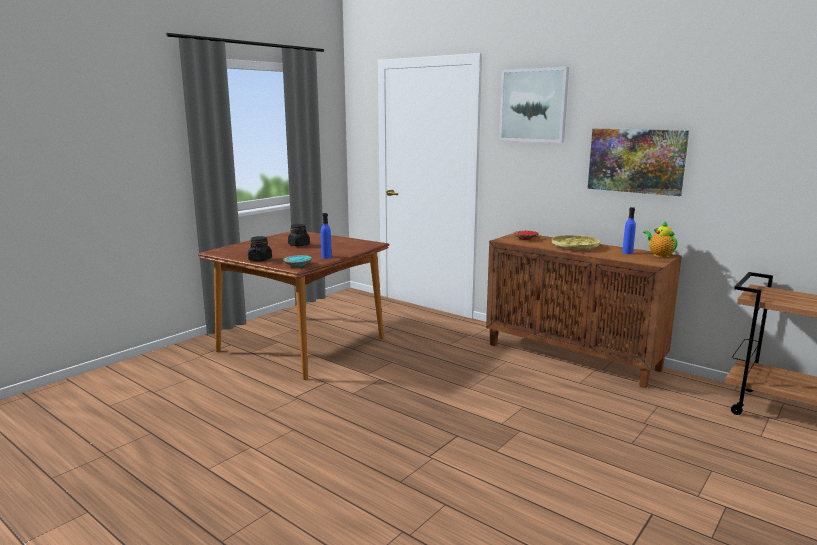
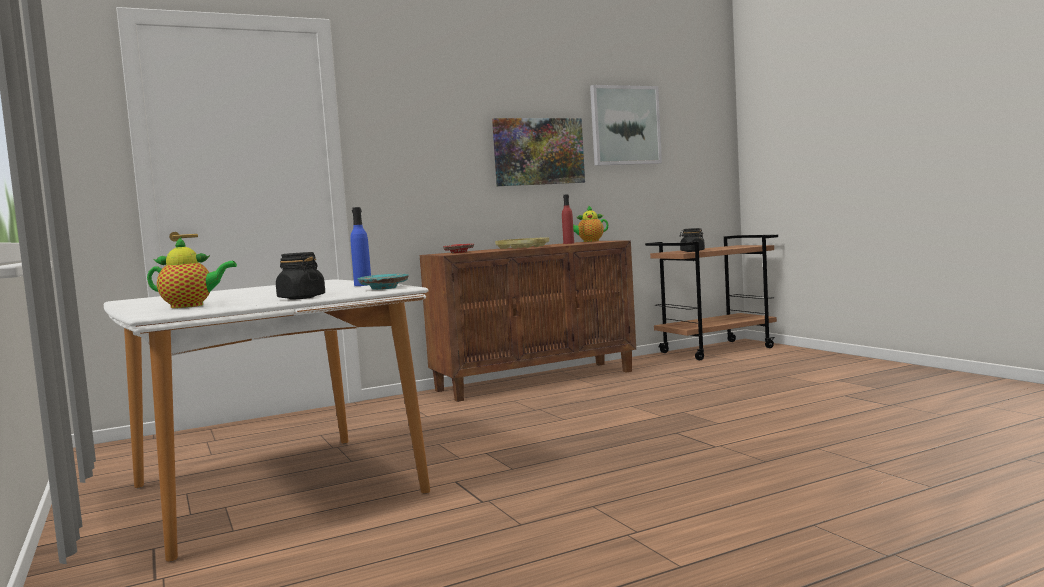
camera: 65 degrees left, 10 degrees down
brown dining table [198,231,390,380] -> white dining table [104,279,430,562]
black jar [288,224,310,246] -> black jar moved to [679,228,705,252]
picture [499,67,569,143] -> picture moved to [590,85,662,166]
blue bottle [622,207,636,254] -> red bottle [562,194,574,244]
none -> teapot [147,236,237,308]

